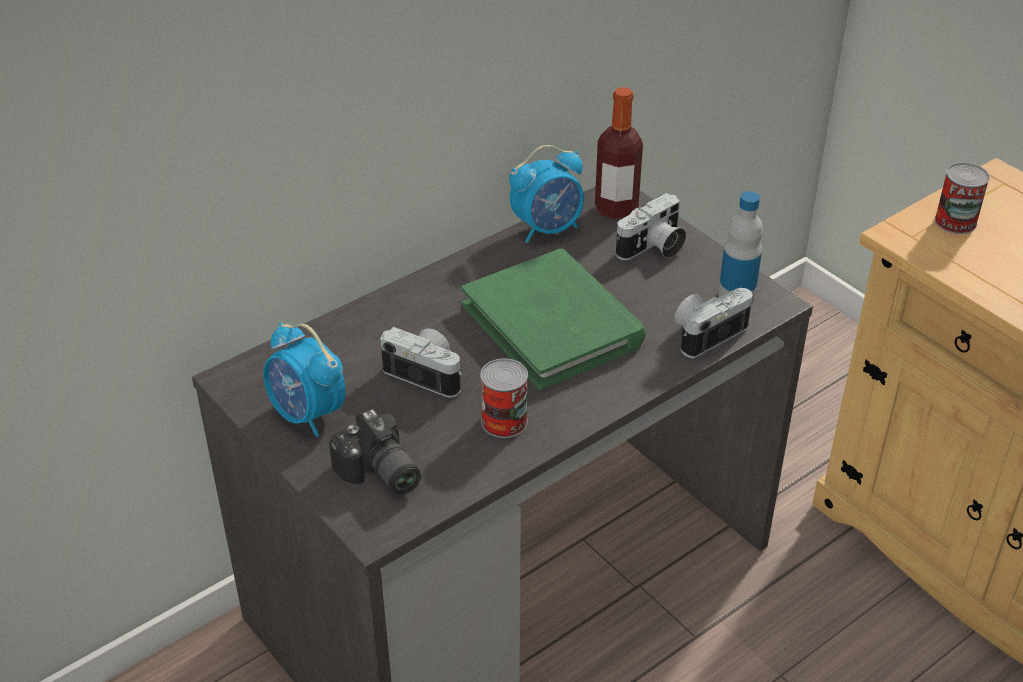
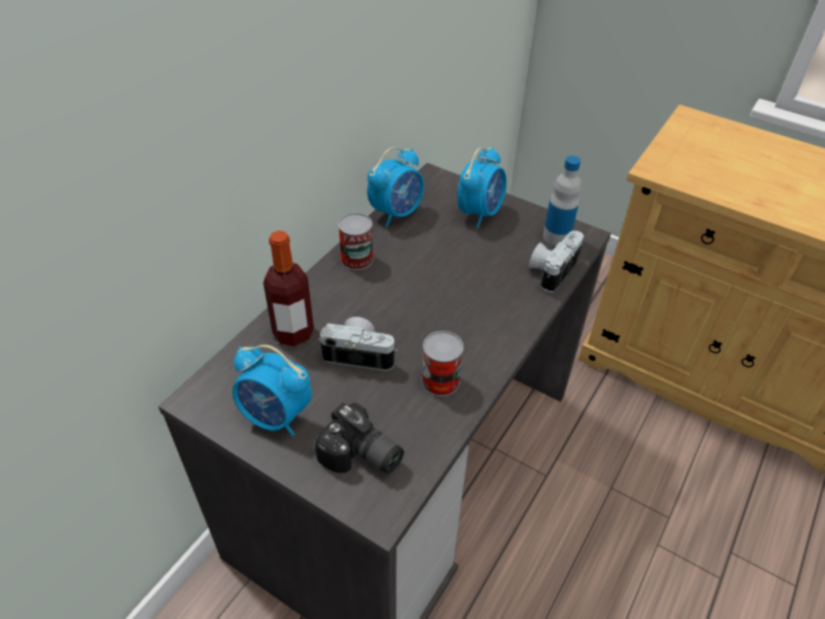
camera: 20 degrees left, 5 degrees up
green book [462,249,646,390] -> none
bottle [595,87,643,220] -> bottle moved to [263,231,314,346]
camera [616,193,686,260] -> alarm clock [457,147,506,228]
can [935,162,990,234] -> can moved to [338,213,373,270]

